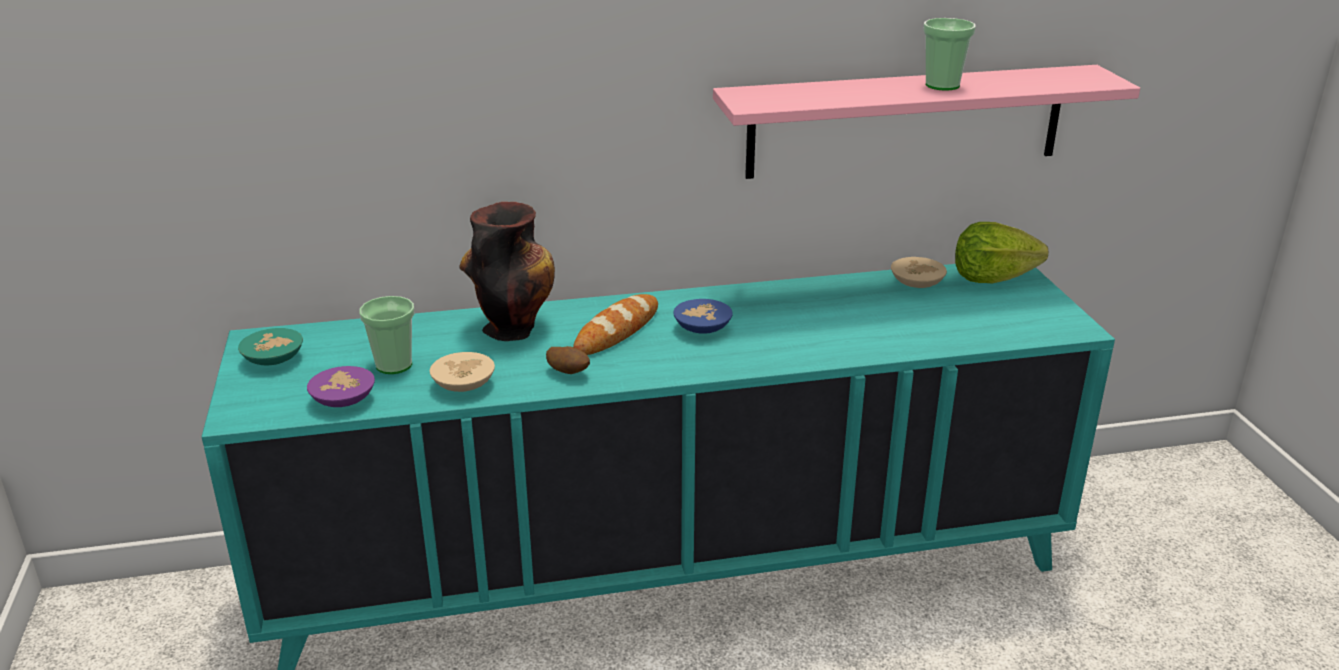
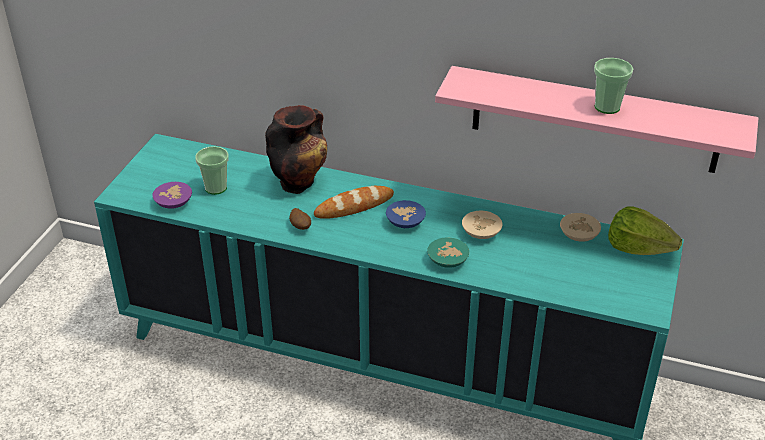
camera: 30 degrees right, 10 degrees up
turquoise bowl [238,328,303,366] -> turquoise bowl moved to [427,237,469,268]
beige bowl [430,352,495,392] -> beige bowl moved to [462,211,503,239]

